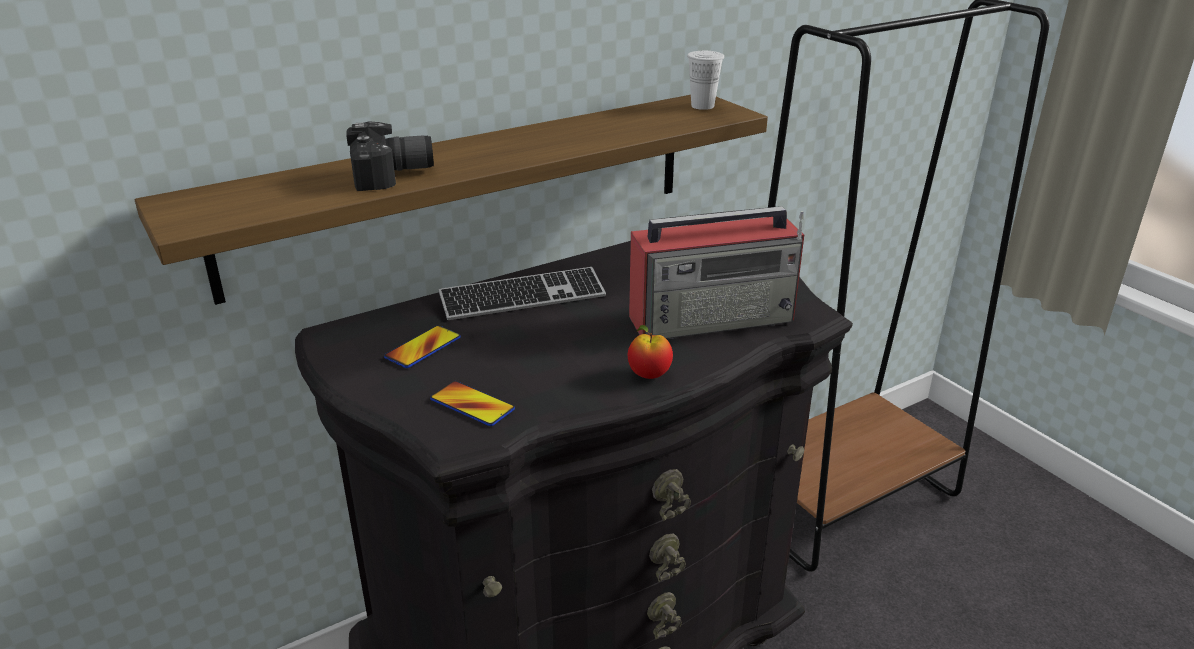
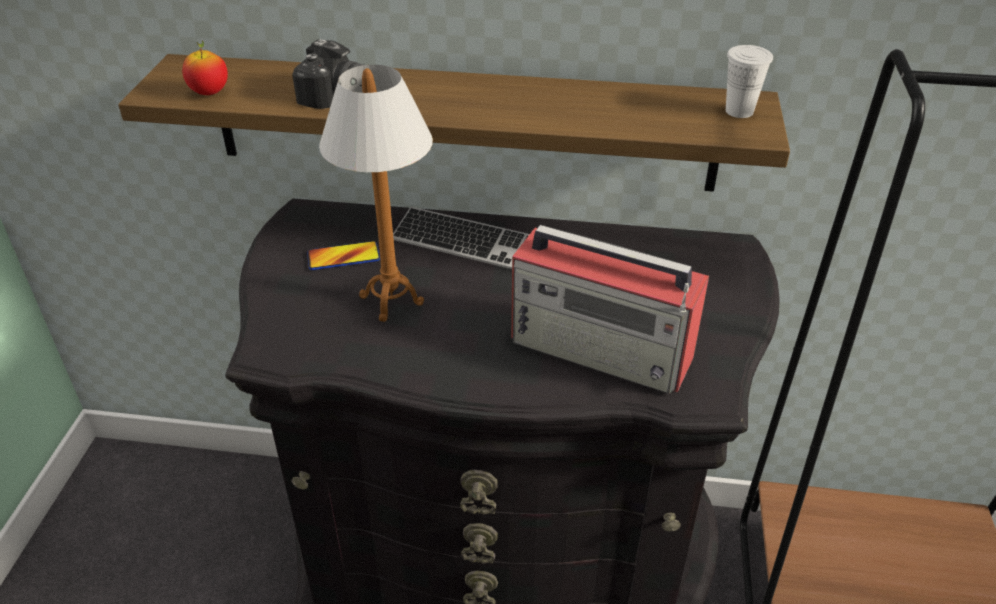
camera: 40 degrees right, 10 degrees up
phone [430,381,515,426] -> none
apple [628,325,673,379] -> apple moved to [182,41,228,95]
none -> table lamp [319,65,433,322]

